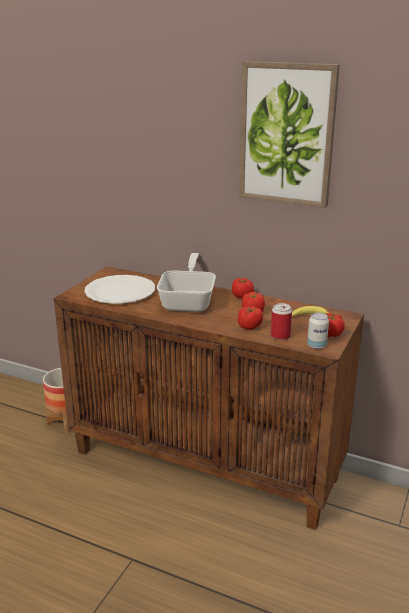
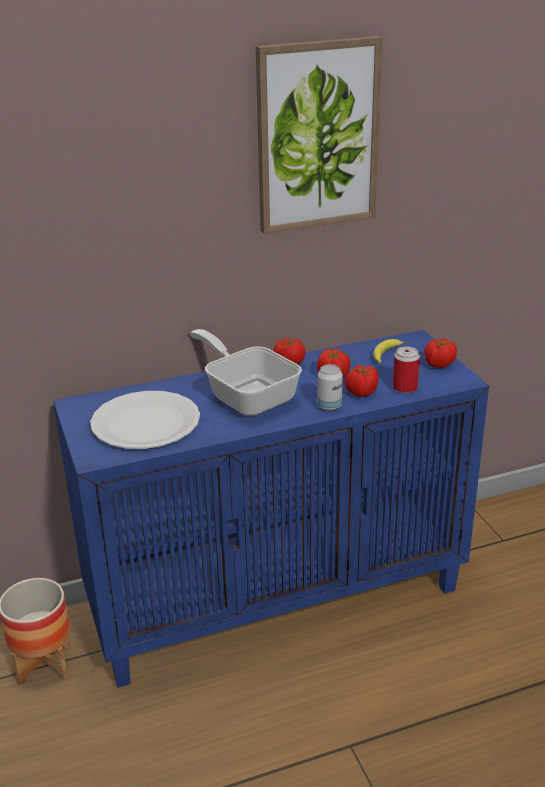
camera: 45 degrees left, 5 degrees up
brown cabinet [54,267,364,530] -> blue cabinet [53,330,489,688]
can [307,313,329,349] -> can moved to [317,364,343,411]

